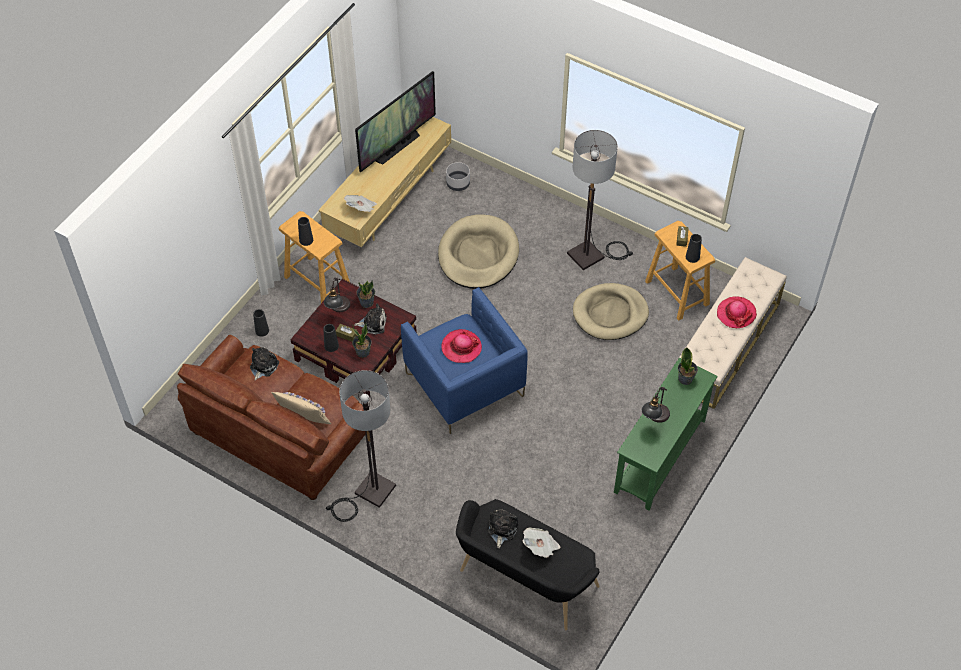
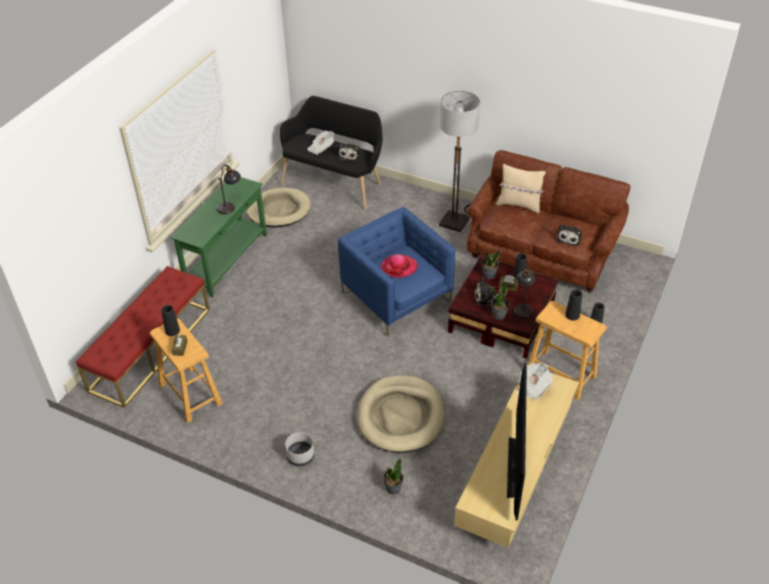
camera: 175 degrees right, 10 degrees down
television [355,71,436,172] -> television turned 150 degrees clockwise [507,363,527,521]
grey planter [446,162,470,191] -> grey planter moved to [285,432,314,466]
floor lamp [567,130,633,270] -> none
beige dog bed [573,283,649,340] -> beige dog bed moved to [247,188,311,227]
beige bench [678,257,787,409] -> red bench [76,266,210,408]
potted plant [678,348,698,385] -> potted plant moved to [383,458,404,495]
hat [717,296,757,328] -> none

